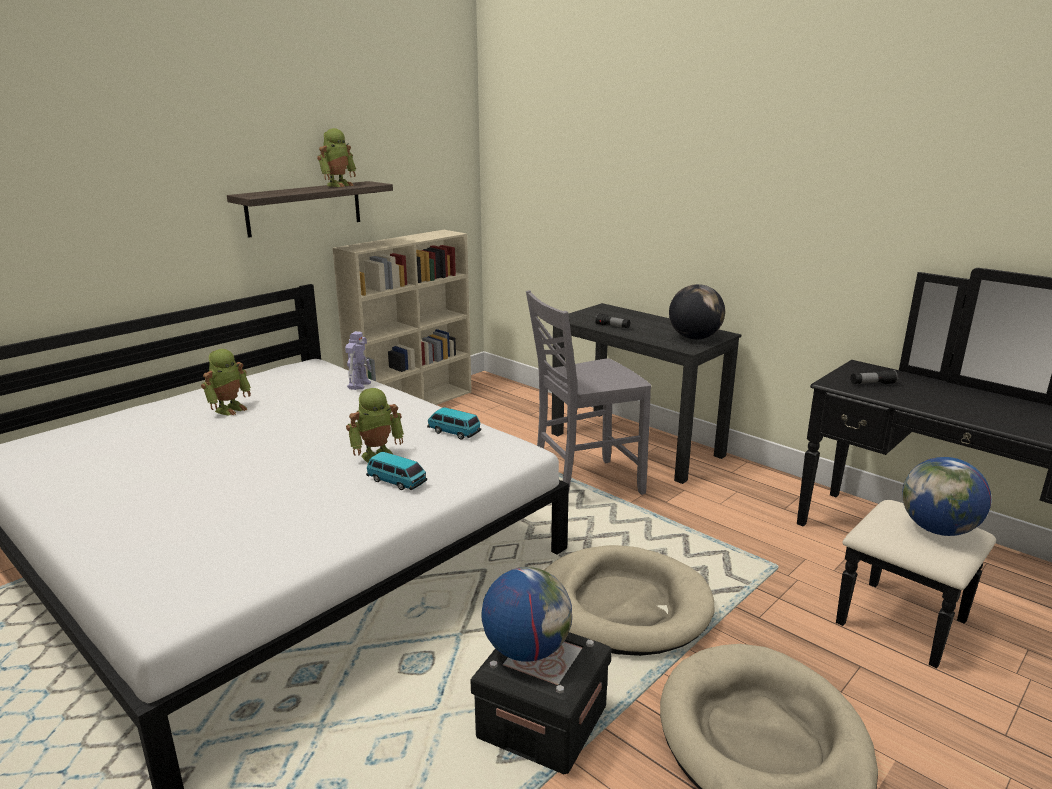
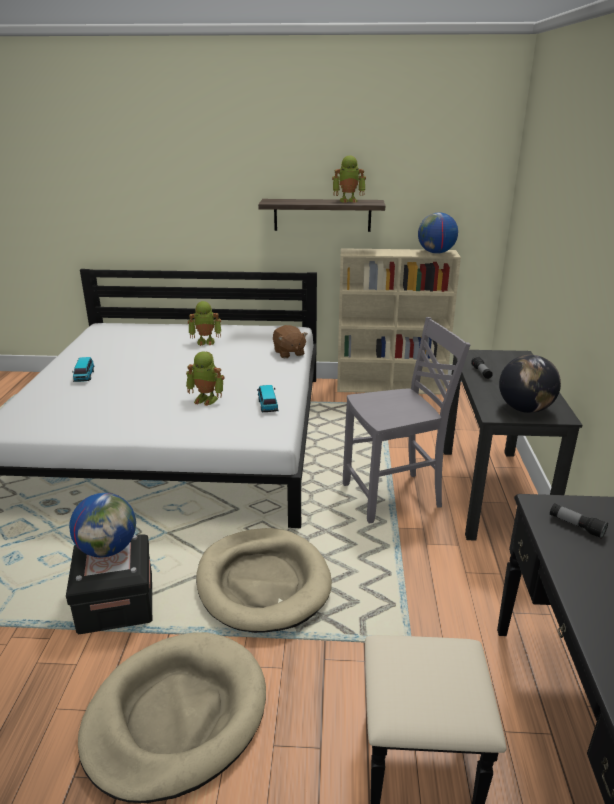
camera: 50 degrees right, 5 degrees up
toy robot [345,331,371,390] -> brown plush toy [273,325,307,358]
toy car [366,452,427,490] -> toy car moved to [72,357,95,382]
grey chair [526,290,651,495] -> grey chair turned 135 degrees clockwise [343,317,470,524]
globe [902,457,992,536] -> globe moved to [418,213,458,254]

